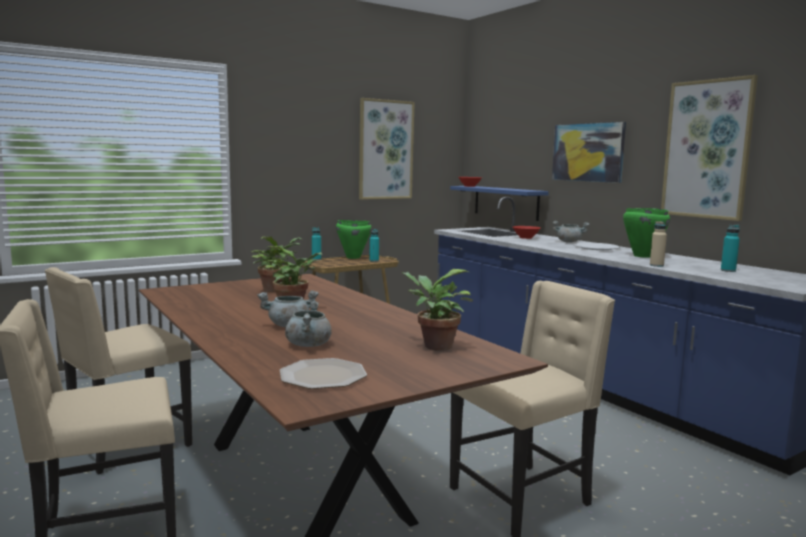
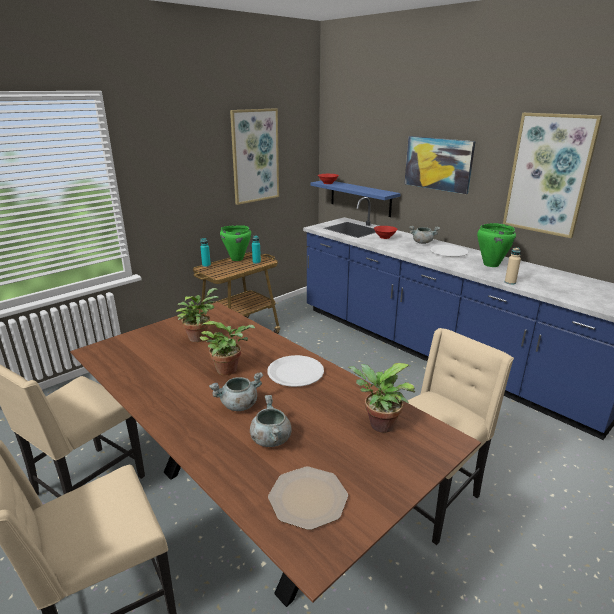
camera: 10 degrees left, 15 degrees up
turquoise bottle [721,225,740,272] -> none
none -> white plate [267,355,324,387]

